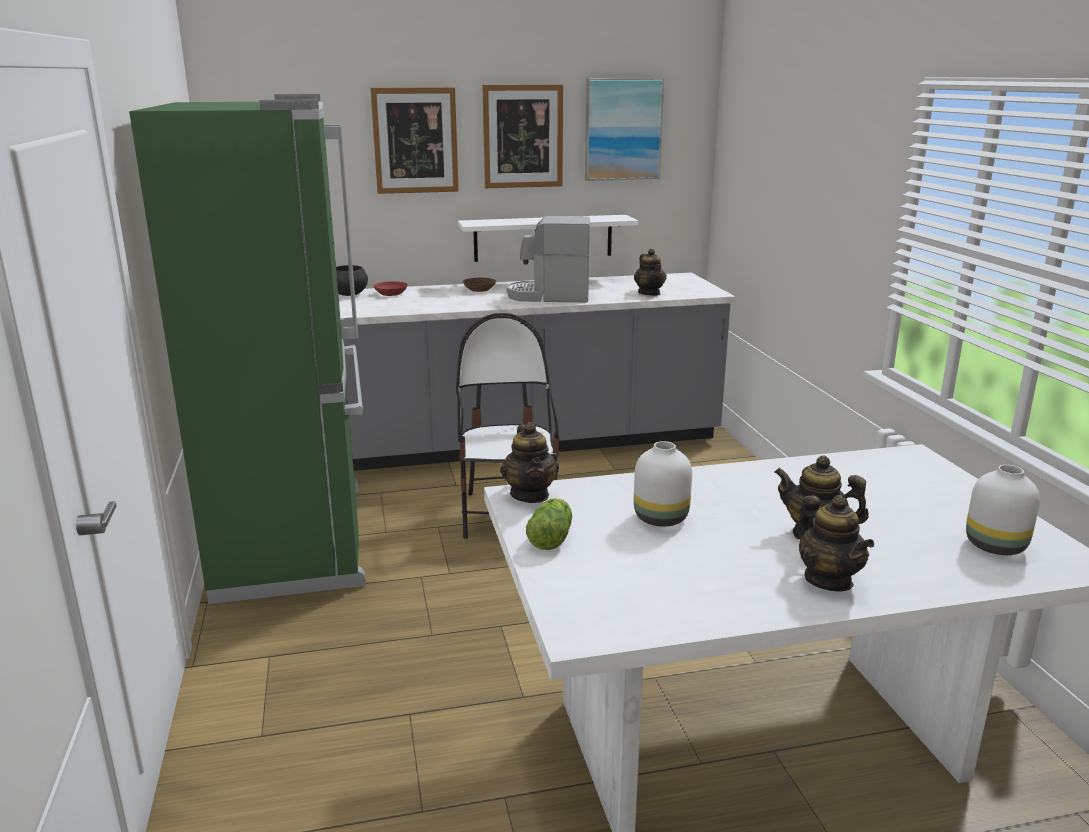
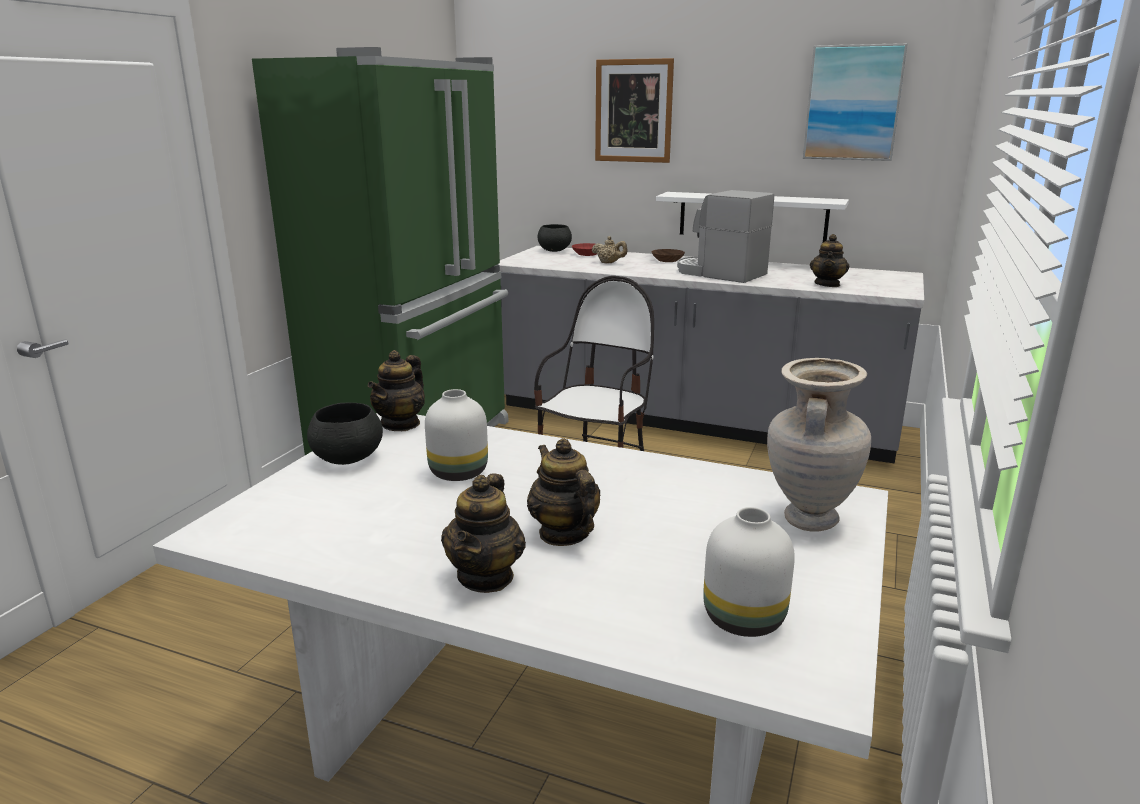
camera: 35 degrees right, 0 degrees up
picture [482,84,563,188] -> none
lettuce [526,498,572,550] -> black bowl [307,403,383,465]
none -> beige teapot [592,236,628,263]
none -> beige vase [767,358,871,532]

